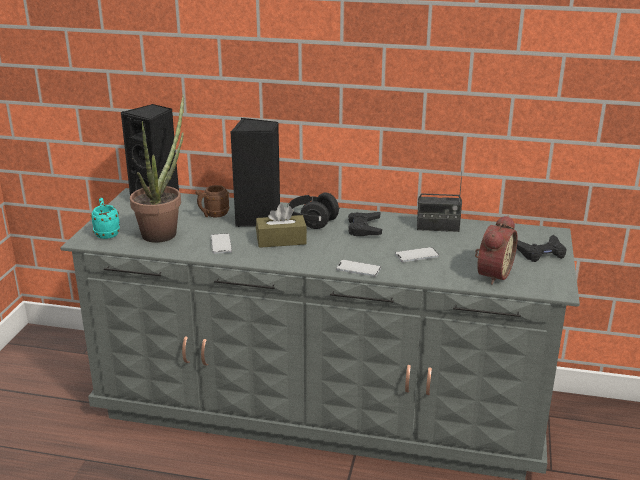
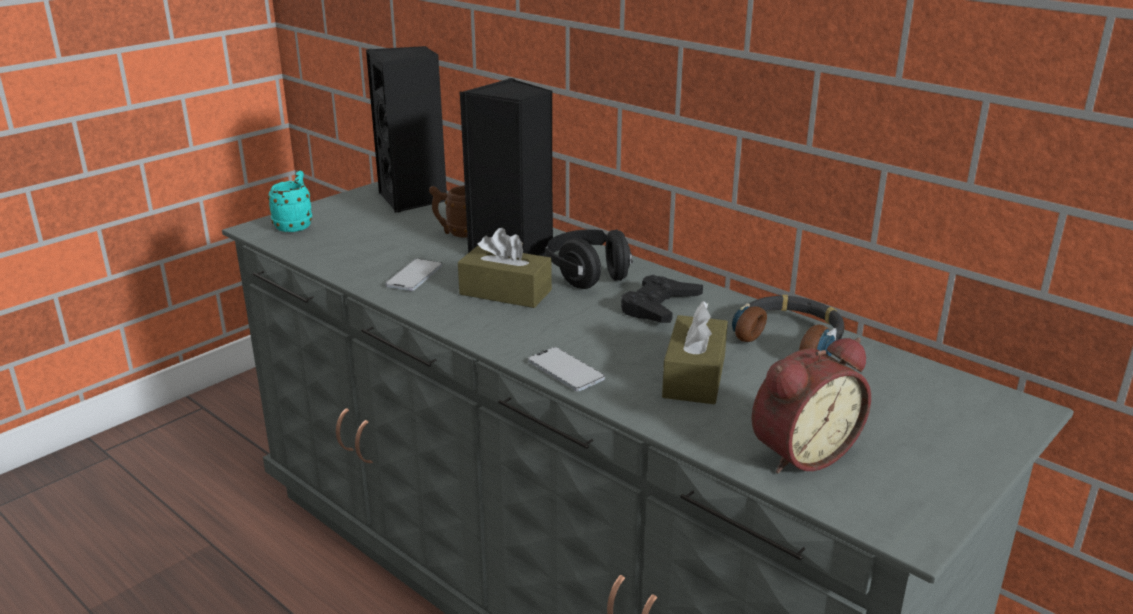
camera: 30 degrees right, 0 degrees up
potted plant [130,95,184,243] -> none
phone [395,247,439,262] -> brown tissue box [662,301,728,404]
radio [417,175,462,232] -> headphones [732,295,845,356]
black game controller [517,235,566,262] -> none

